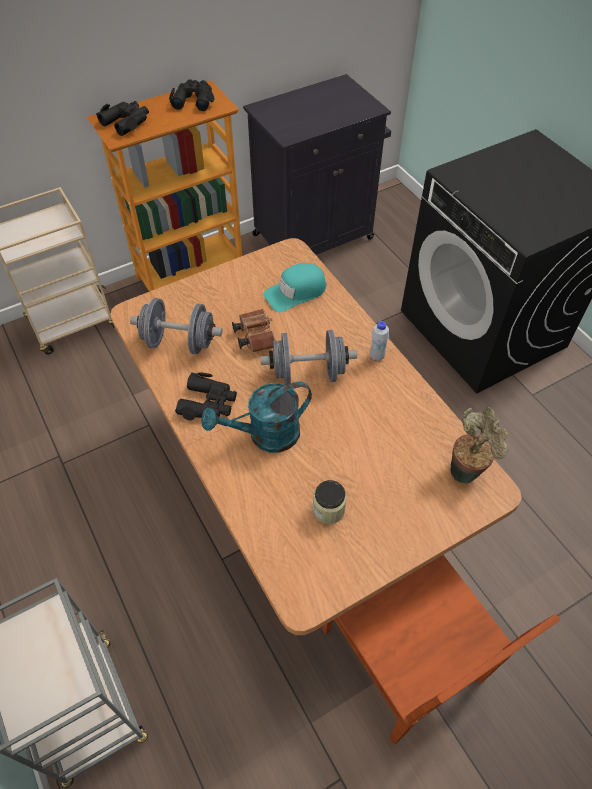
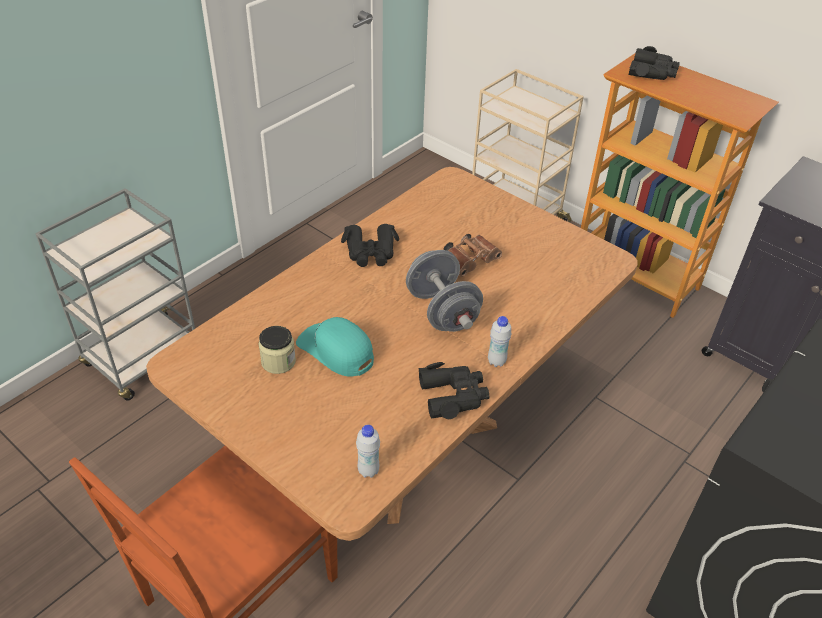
camera: 70 degrees right, 10 degrees down
grey dumbbell [130,298,223,354] -> none
black binoculars [169,79,214,111] -> black binoculars moved to [418,362,490,419]
turquoise watering can [201,381,312,453] -> none
turquoise cap [263,263,327,312] -> turquoise cap moved to [296,317,374,376]
potted plant [450,407,509,483] -> white bottle [356,425,380,478]

